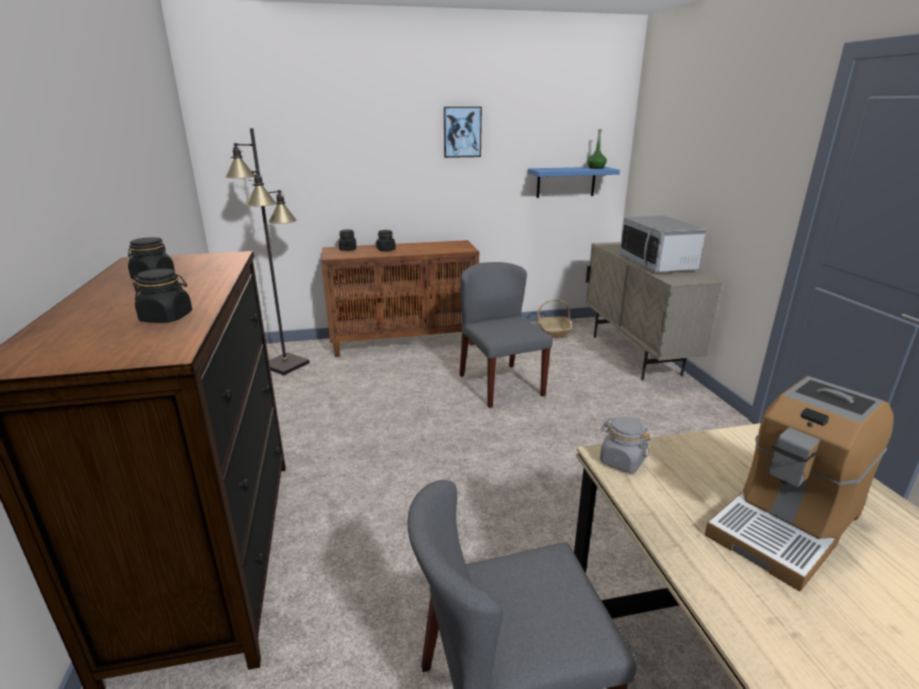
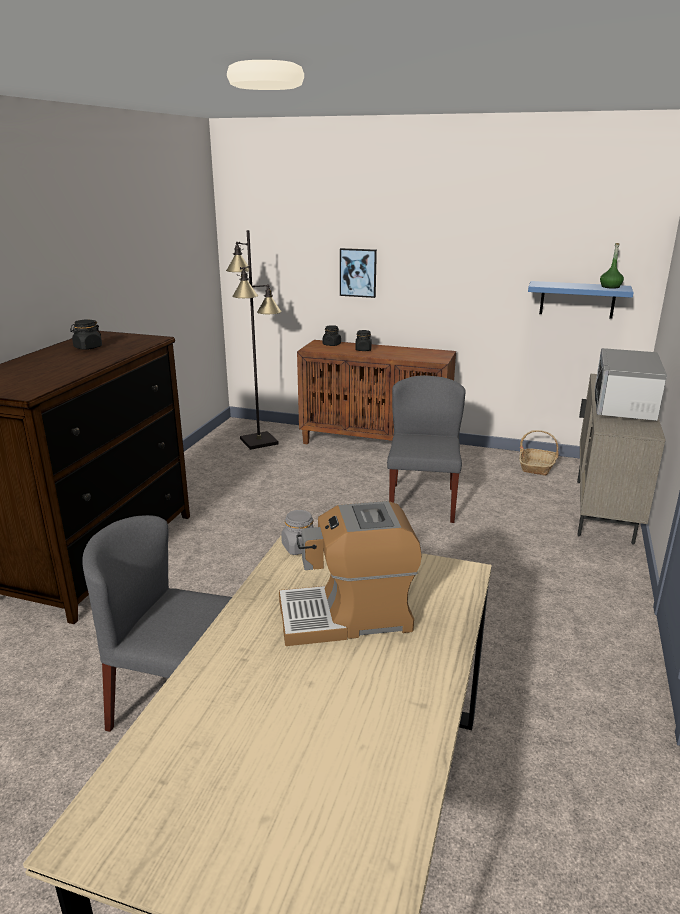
camera: 30 degrees right, 0 degrees up
black jar [133,268,192,323] -> none
picture [444,107,482,158] -> picture moved to [340,248,377,298]

